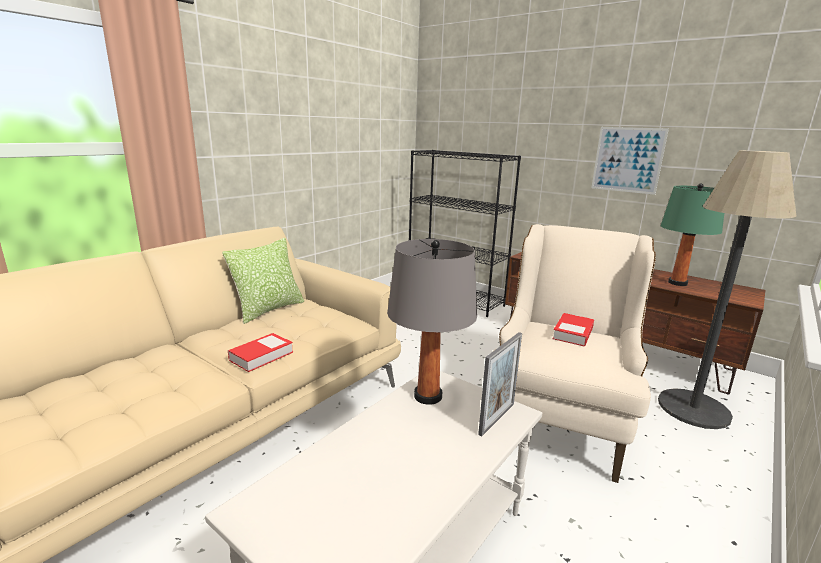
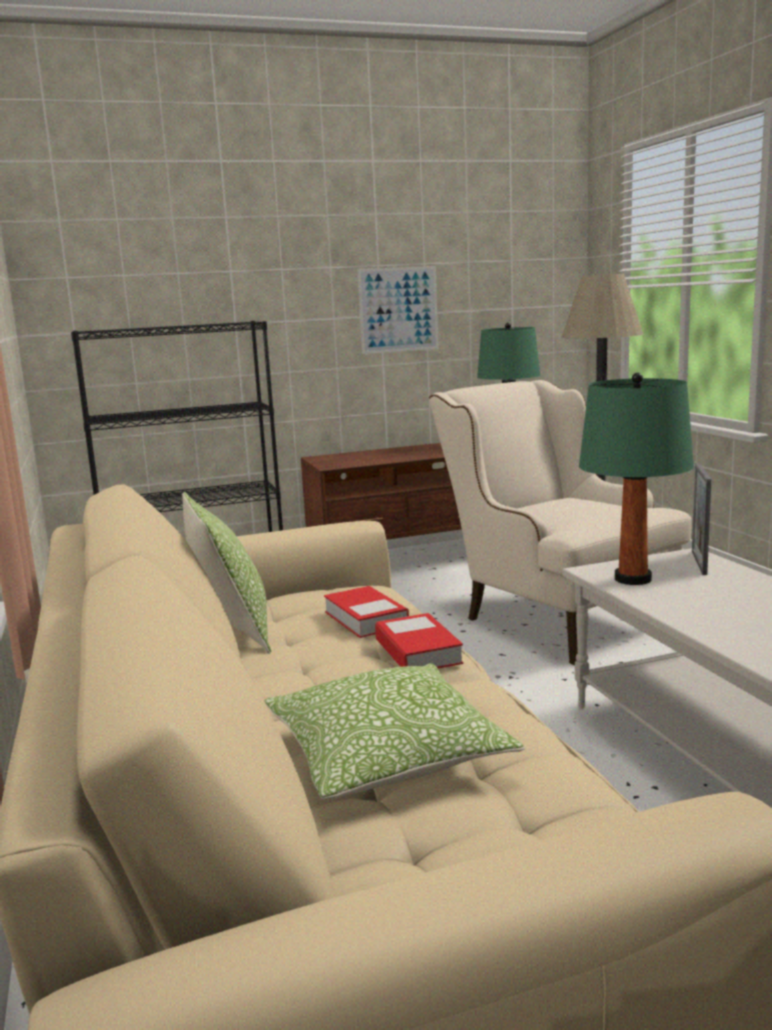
camera: 55 degrees left, 5 degrees down
grey table lamp [387,239,477,405] -> green table lamp [579,373,694,585]
picture frame [478,332,522,437] -> picture frame turned 150 degrees counterclockwise [692,463,711,575]
book [552,313,594,346] -> book moved to [324,586,409,638]
none -> pillow [264,664,525,799]

